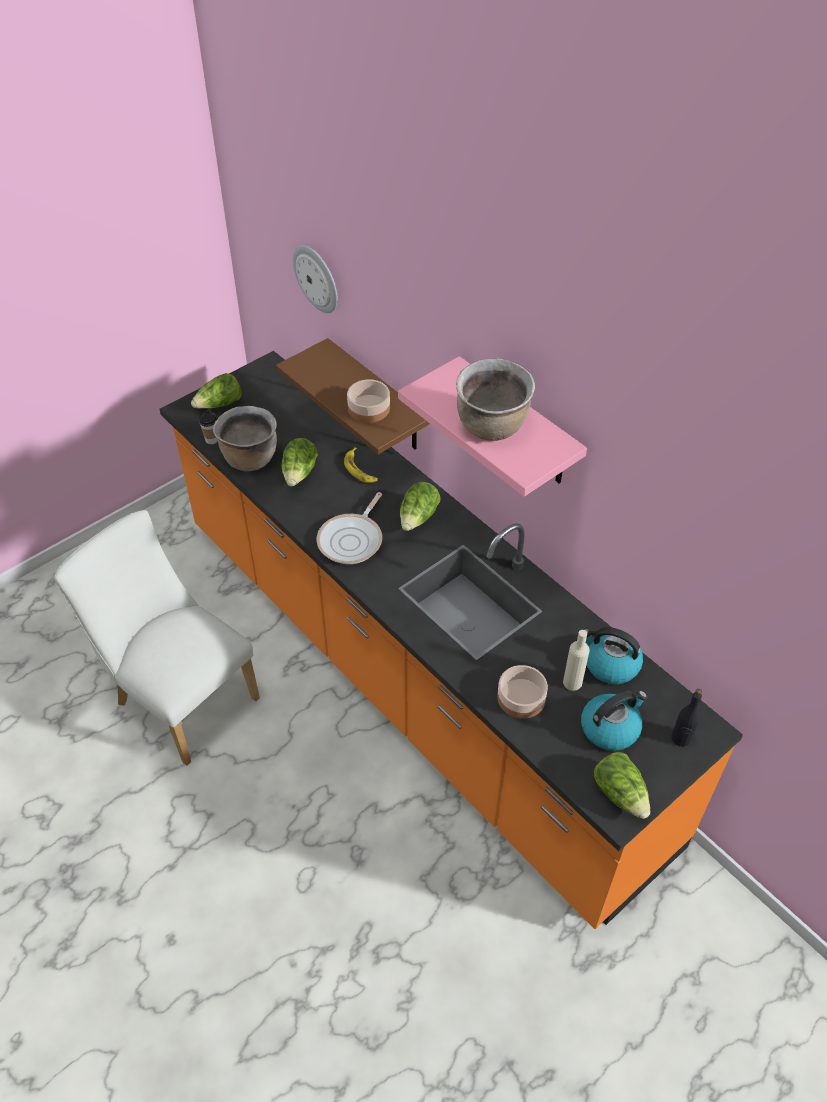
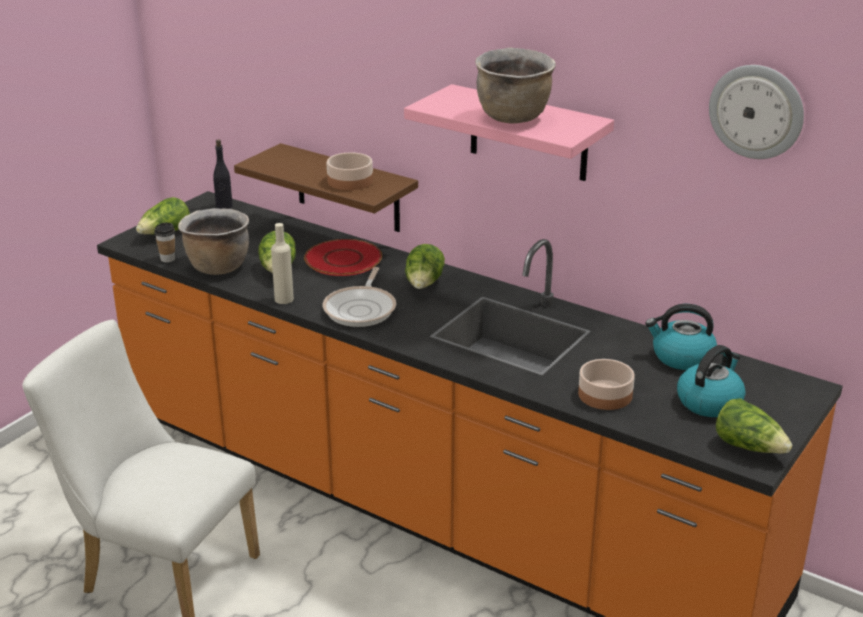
camera: 15 degrees left, 20 degrees down
wall clock [293,245,338,313] -> wall clock moved to [709,65,804,159]
banana [344,447,378,483] -> red plate [304,239,382,276]
beige bottle [563,630,590,691] -> beige bottle moved to [271,223,294,304]
black bottle [671,689,702,747] -> black bottle moved to [213,139,233,209]

